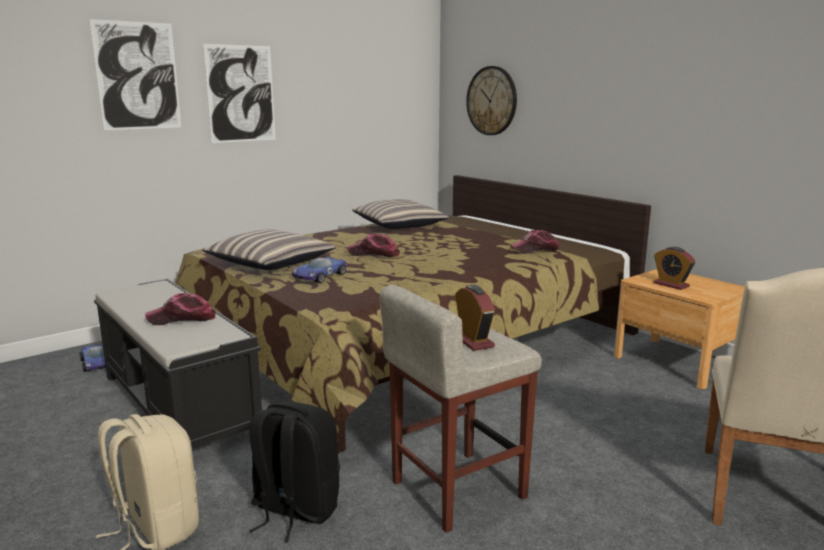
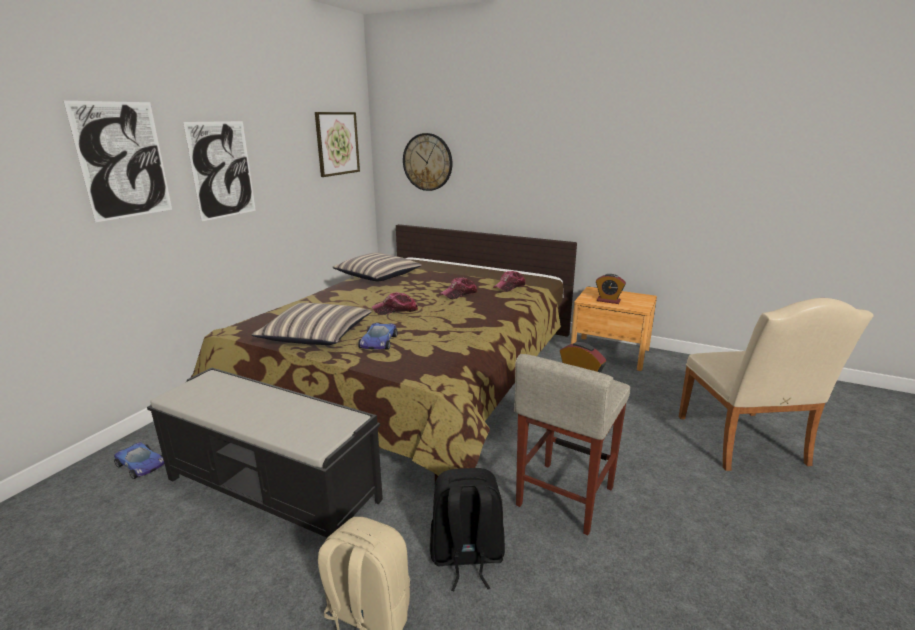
camera: 25 degrees left, 5 degrees up
cap [145,293,216,325] -> cap moved to [440,278,478,299]
none -> picture [315,112,360,177]

